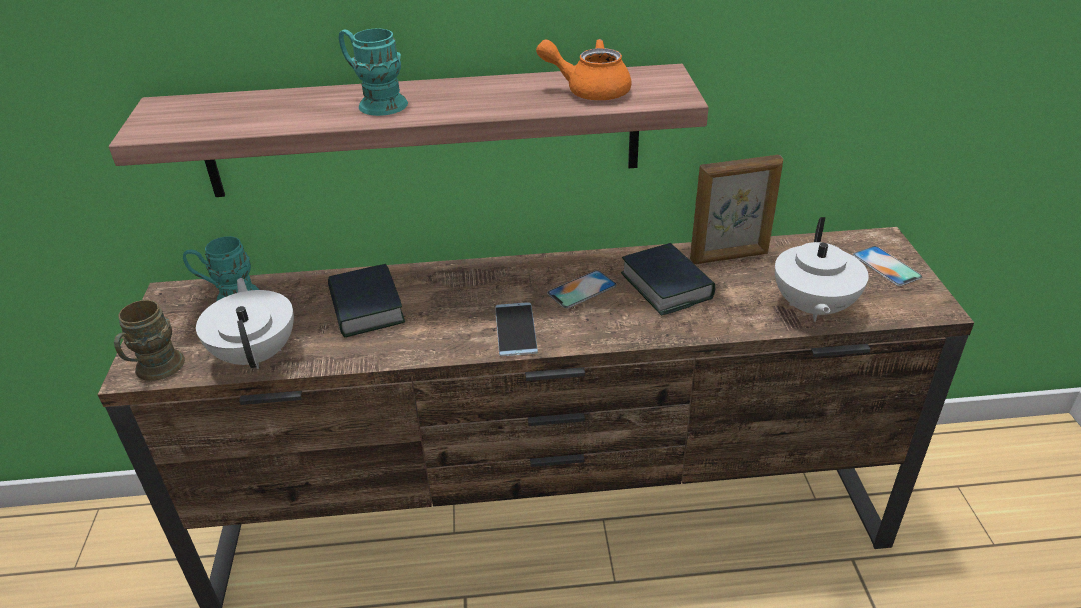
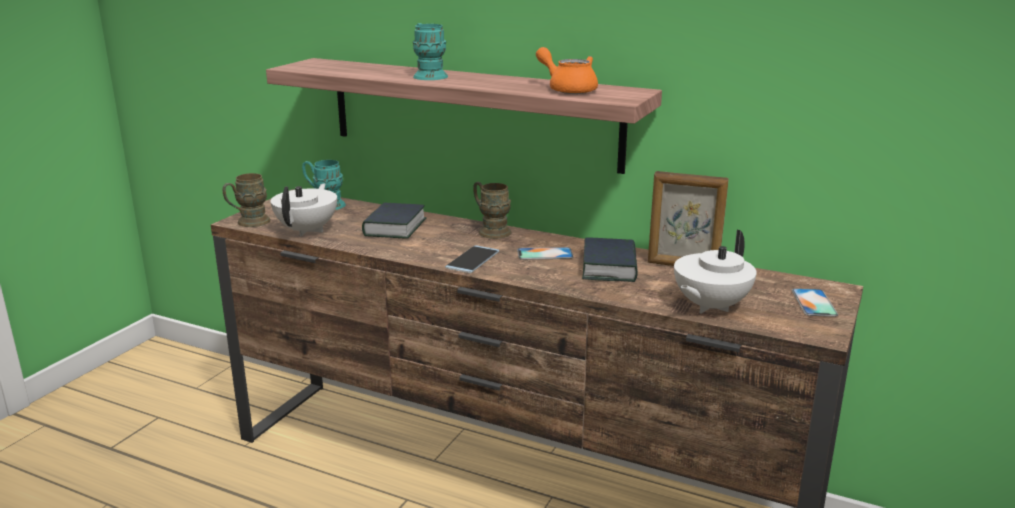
camera: 30 degrees right, 15 degrees down
none -> brown mug [473,182,512,239]

